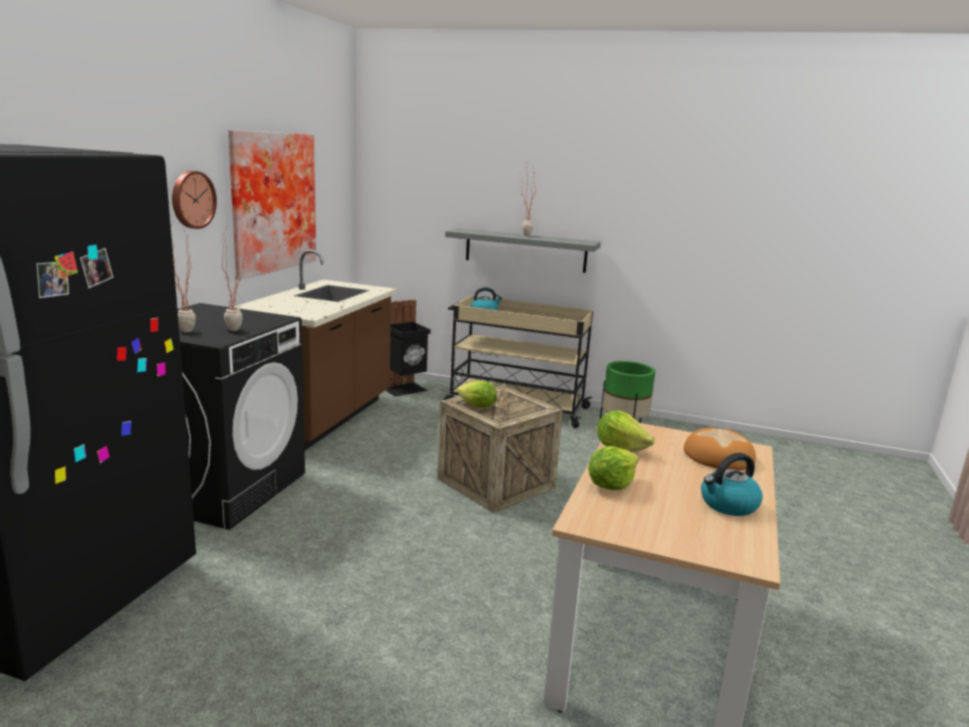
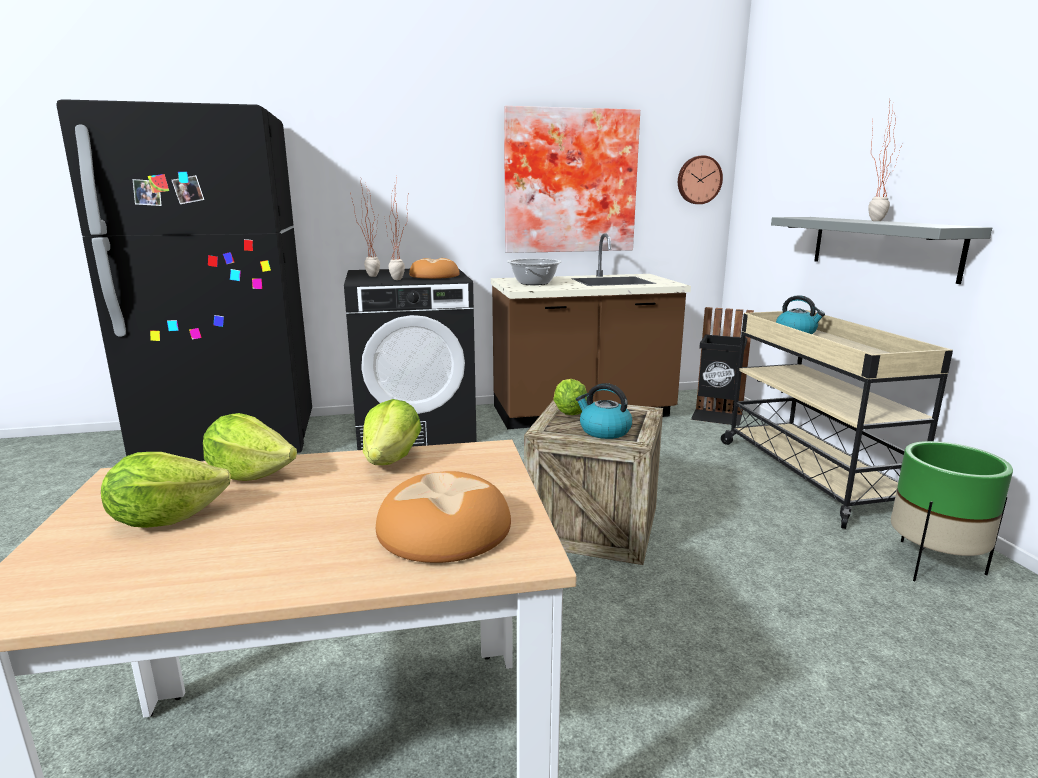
camera: 60 degrees right, 0 degrees up
wall clock [172,171,217,229] -> wall clock moved to [678,155,723,204]
kettle [701,453,763,516] -> kettle moved to [576,383,632,439]
none -> lettuce [101,452,231,528]
none -> bread [409,258,460,279]
none -> cooking pot [507,258,562,285]

